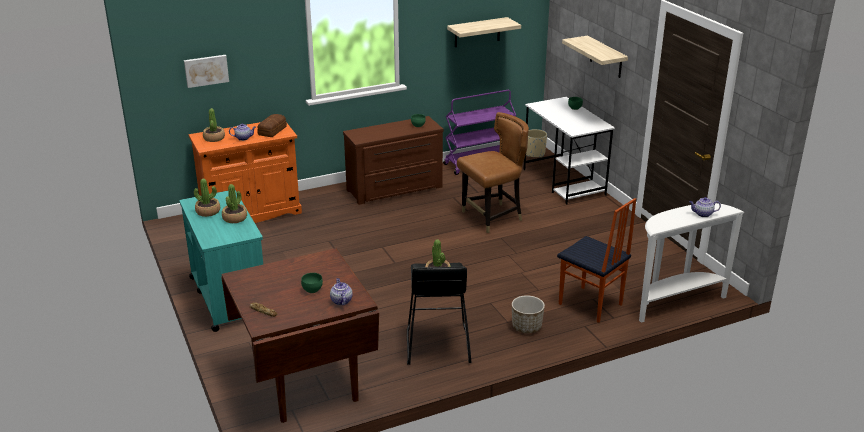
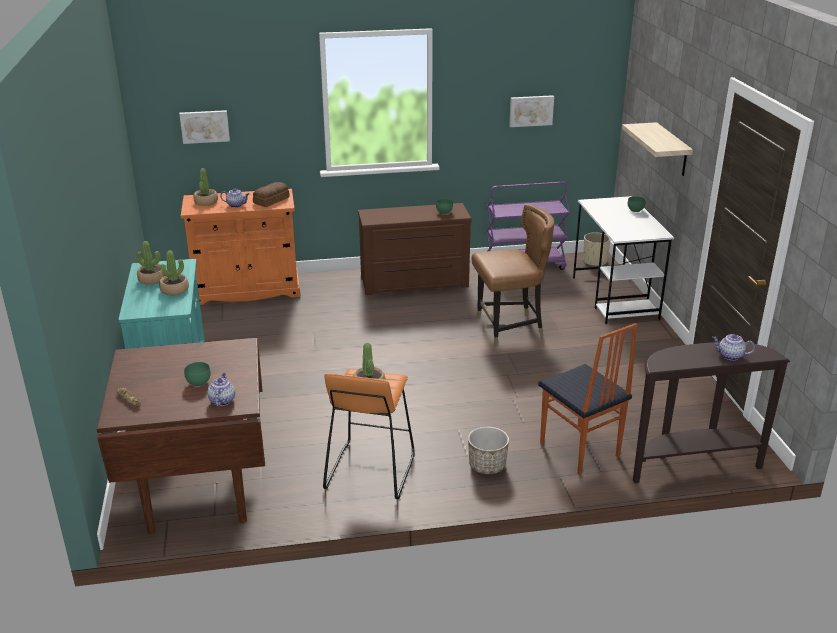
camera: 15 degrees right, 0 degrees up
black stool [407,263,472,365] -> orange stool [323,369,415,499]
shelf [447,17,521,47] -> picture [509,95,554,127]
white console table [639,203,744,323] -> brown console table [633,342,790,483]

